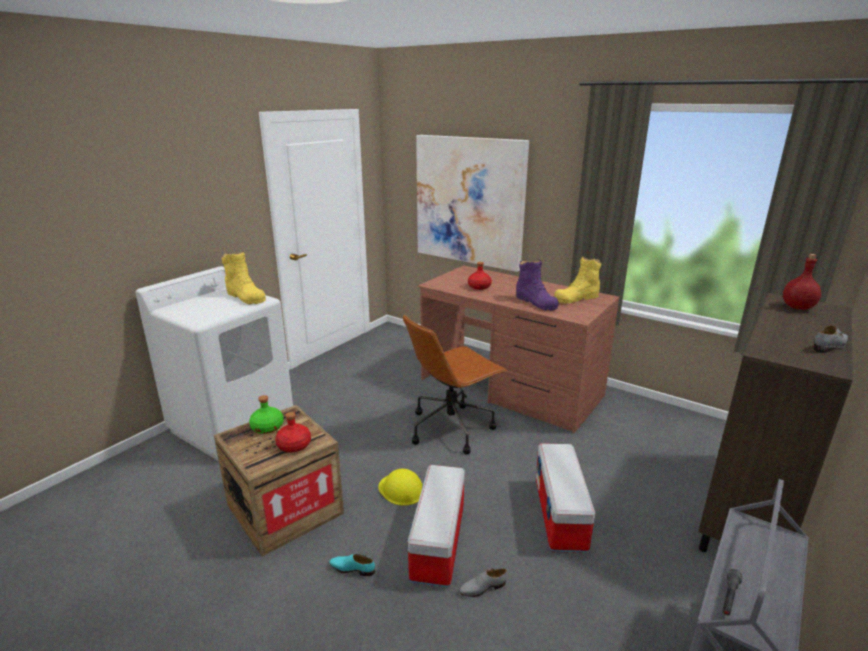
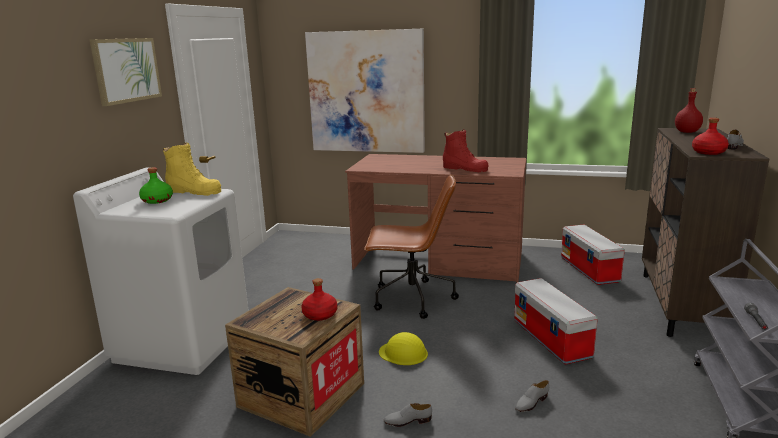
camera: 20 degrees left, 5 degrees down
green bottle [249,395,284,434] -> green bottle moved to [139,167,173,204]
turquoise shoe [329,554,375,576] -> grey shoe [384,403,432,427]
brown office chair [403,314,507,455] -> brown office chair turned 120 degrees counterclockwise [364,174,459,319]
storage box [408,465,465,588] -> storage box moved to [561,225,625,285]
red bottle [468,262,492,290] -> red bottle moved to [692,118,729,155]
purple boot [516,259,559,310] -> red boot [443,129,489,172]
yellow boot [554,257,601,304] -> none
none -> picture [90,38,162,106]

